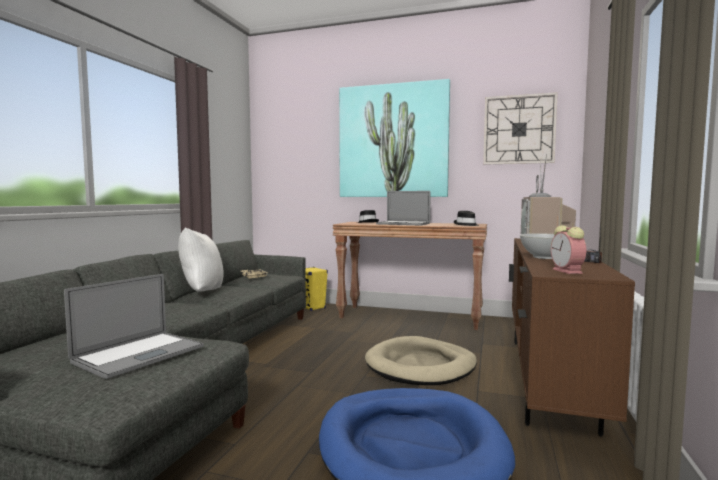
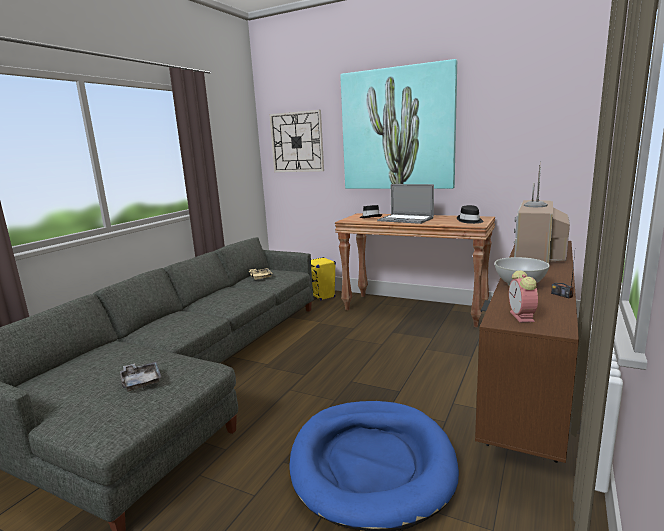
camera: 10 degrees right, 10 degrees up
laptop [64,274,204,379] -> grey tray [120,361,161,392]
white pillow [178,227,224,292] -> none
beige dog bed [365,336,477,385] -> none
wall clock [483,92,558,165] -> wall clock moved to [269,110,324,172]

